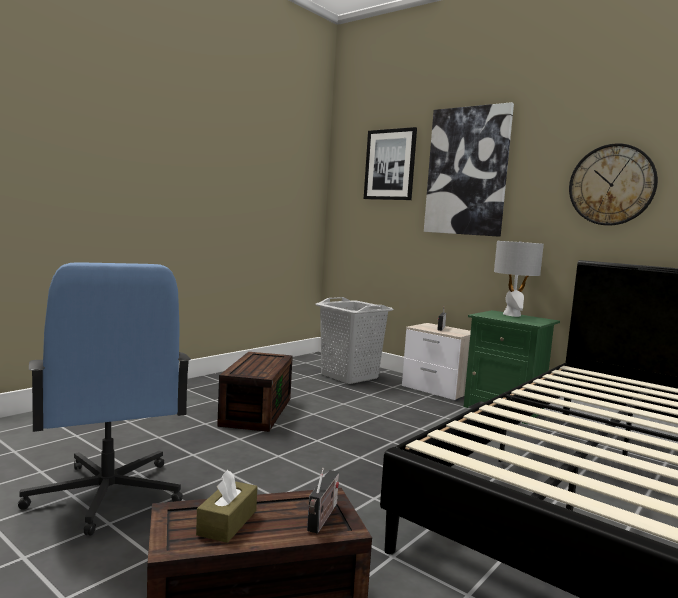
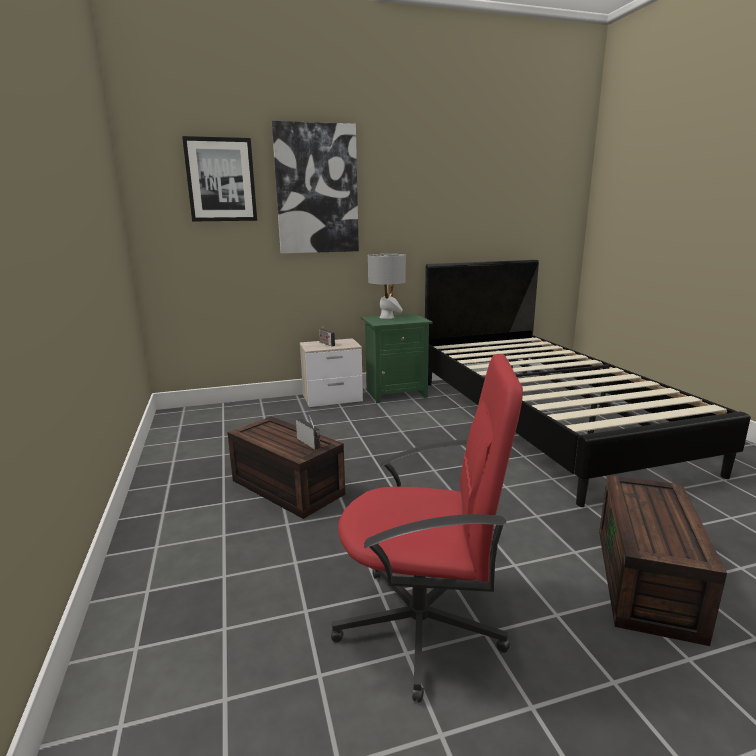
camera: 55 degrees left, 10 degrees up
blue office chair [18,262,191,536] -> red office chair [331,354,523,703]
brown tissue box [196,470,257,543] -> none
radio [307,468,339,534] -> radio moved to [296,415,320,450]
grey laundry basket [315,297,394,384] -> none
wall clock [569,143,658,225] -> none

